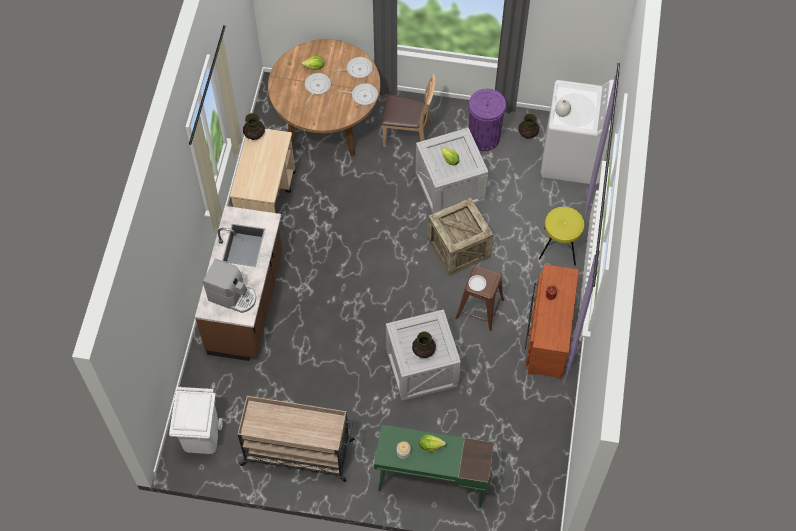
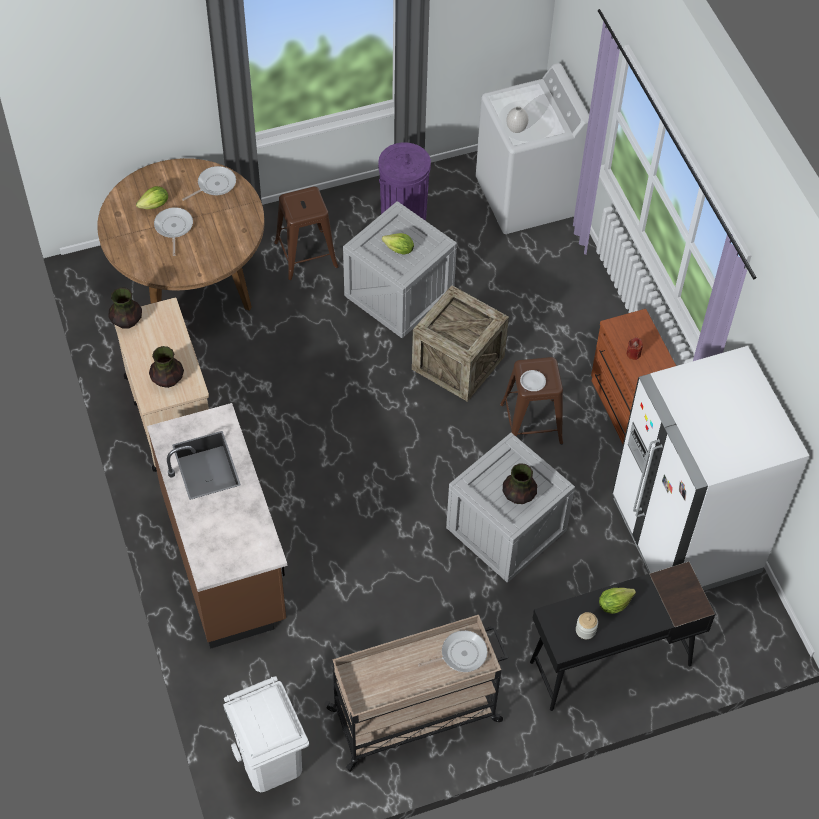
camera: 30 degrees left, 5 degrees down
coffee machine [203,259,256,313] -> none
frying pan [337,83,378,105] -> frying pan moved to [418,630,487,672]
green desk [374,425,494,508] -> black desk [530,561,715,711]
brown chair [381,74,435,147] -> brown stool [274,187,338,281]
vase [518,114,539,139] -> vase moved to [149,346,184,388]
yellow stool [539,207,584,266] -> none
none -> white fridge [612,346,809,591]

